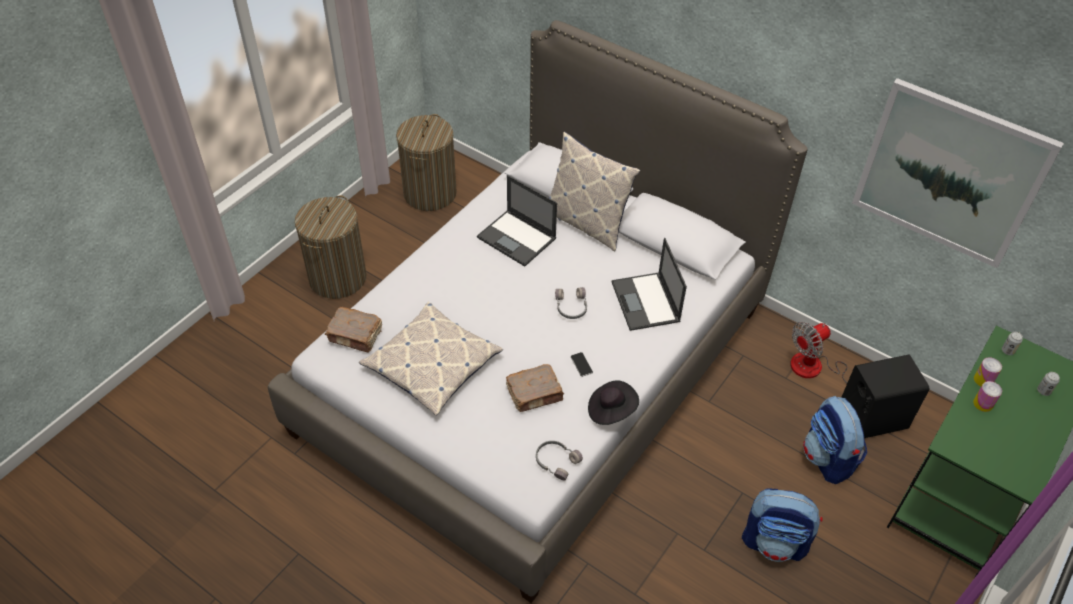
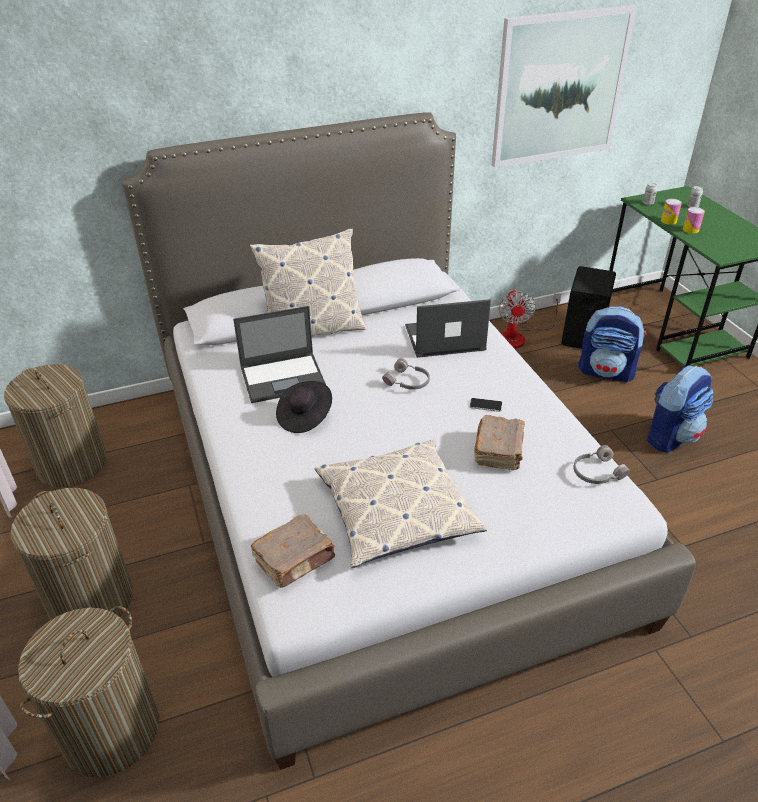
camera: 55 degrees left, 10 degrees down
black hat [588,380,639,425] -> black hat moved to [276,381,332,433]
laptop [612,238,687,331] -> laptop turned 150 degrees clockwise [405,299,491,358]
none -> laundry basket [18,606,159,778]

